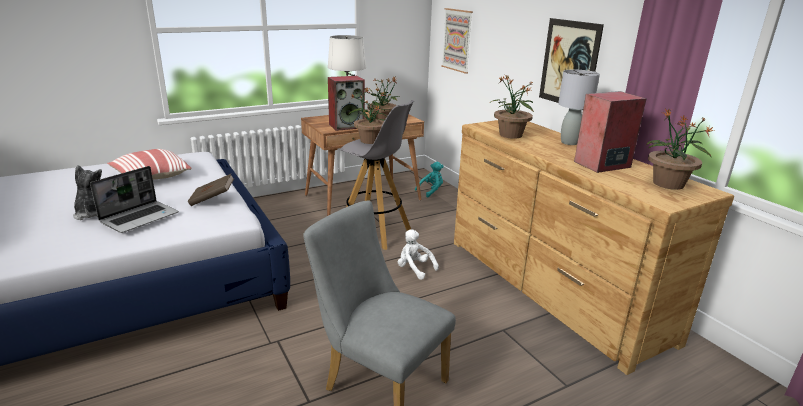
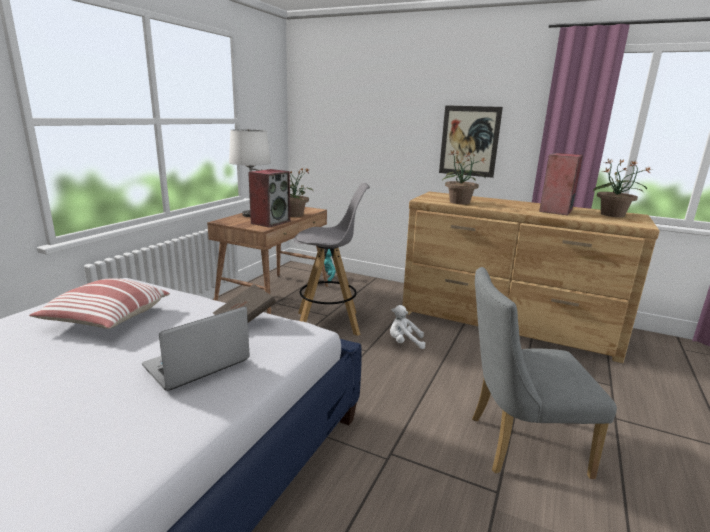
camera: 35 degrees left, 5 degrees down
plush toy [73,165,102,220] -> none
laptop [90,166,179,233] -> laptop turned 135 degrees counterclockwise [142,306,250,391]
potted plant [348,88,387,144] -> none
picture [441,8,473,74] -> none
grey table lamp [558,70,600,145] -> none

